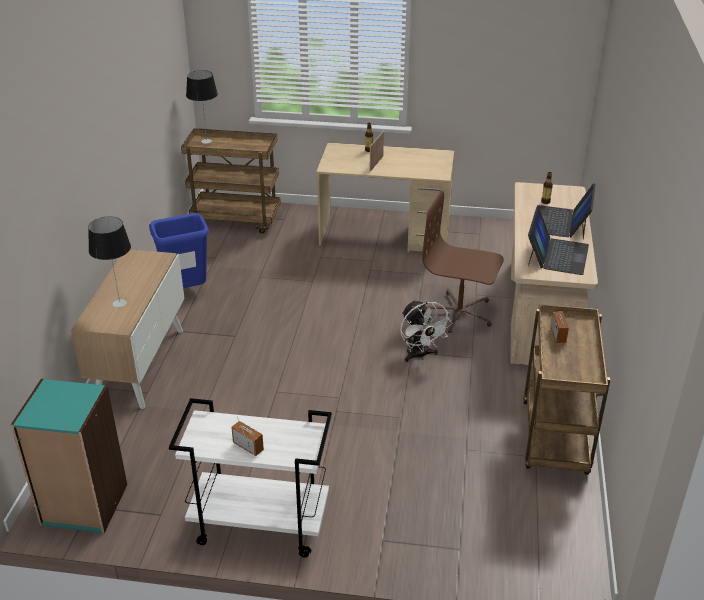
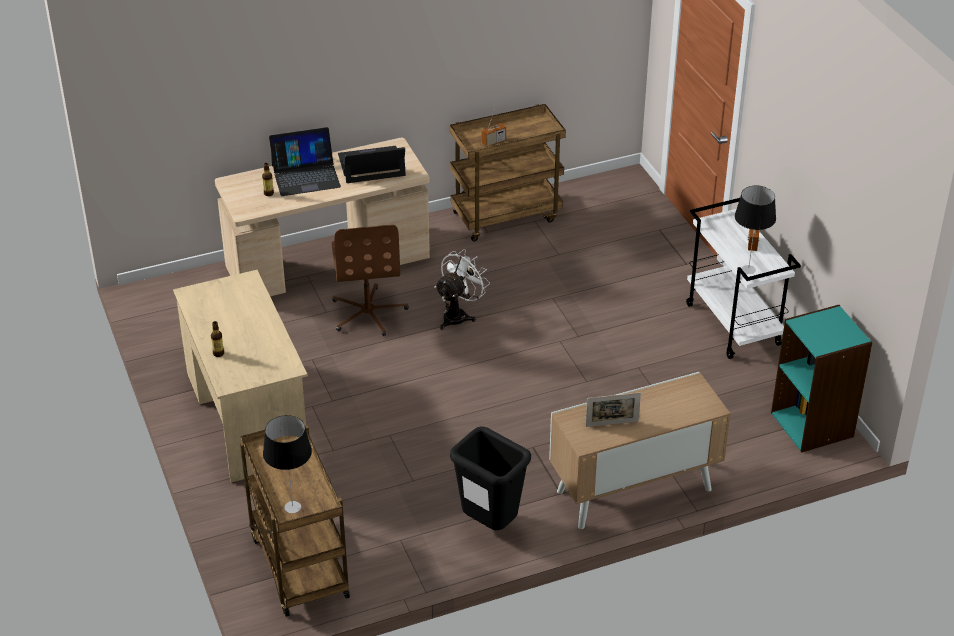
camera: 120 degrees left, 5 degrees up
table lamp [88,217,131,307] -> table lamp moved to [735,186,776,274]
blue trash can [149,213,209,288] -> black trash can [450,426,531,530]
picture frame [370,131,384,172] -> picture frame moved to [586,392,641,427]

